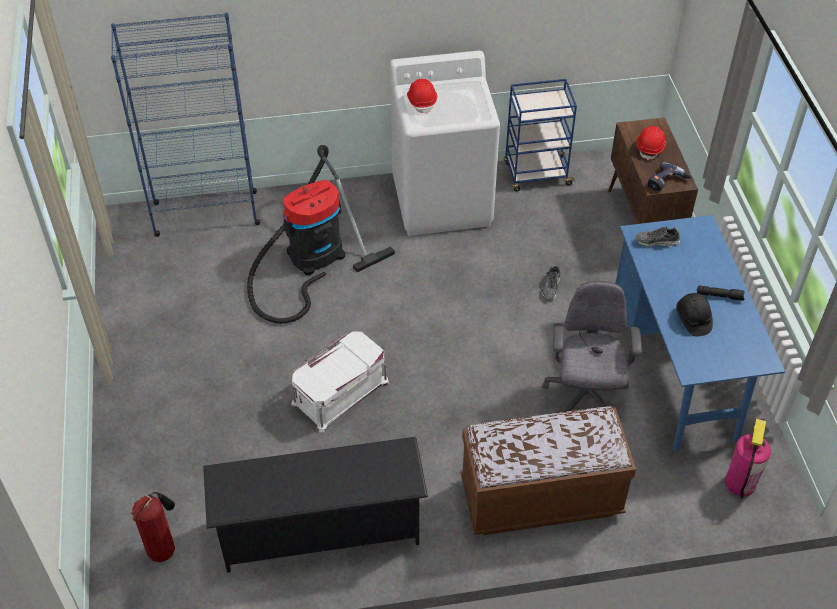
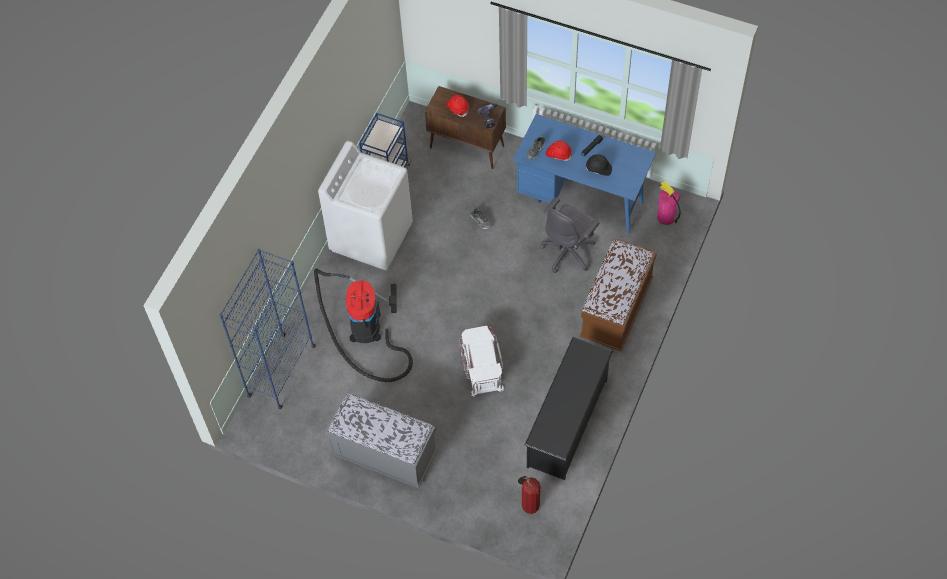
camera: 55 degrees left, 10 degrees up
red hard hat [407,79,437,114] -> red hard hat moved to [546,141,572,161]
grey office chair [542,281,642,412] -> grey office chair turned 90 degrees counterclockwise [540,197,599,273]
none -> grey bench [325,393,438,488]

